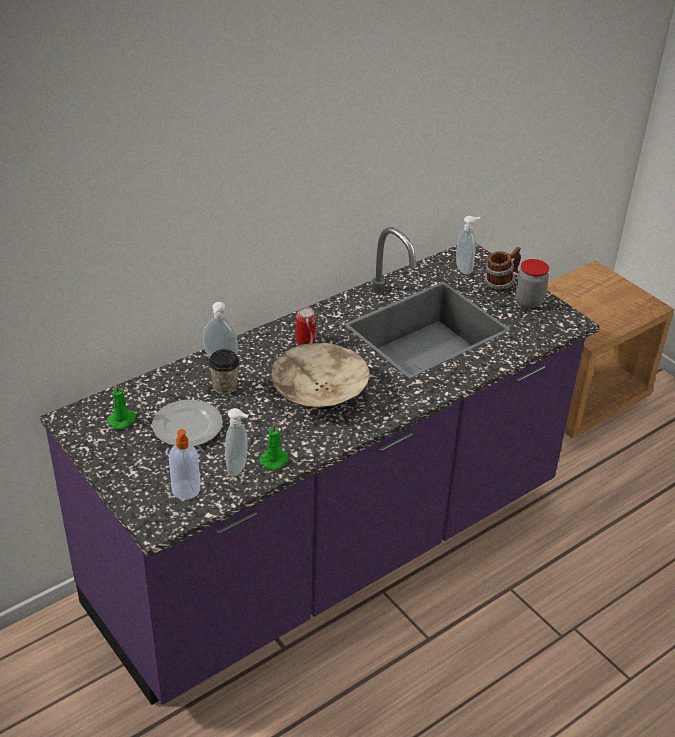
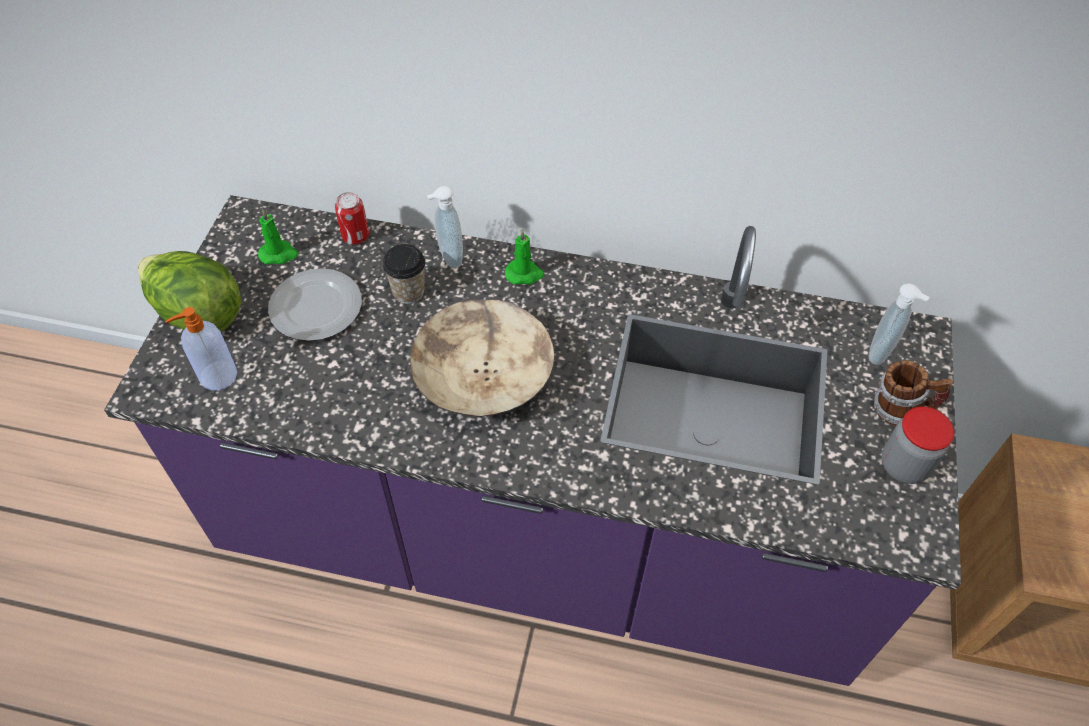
camera: 50 degrees right, 15 degrees up
soap dispenser [225,408,249,477] -> none
green candle [260,423,288,470] -> green candle moved to [505,229,545,284]
can [296,307,316,345] -> can moved to [335,192,369,244]
none -> lettuce [138,251,241,332]

